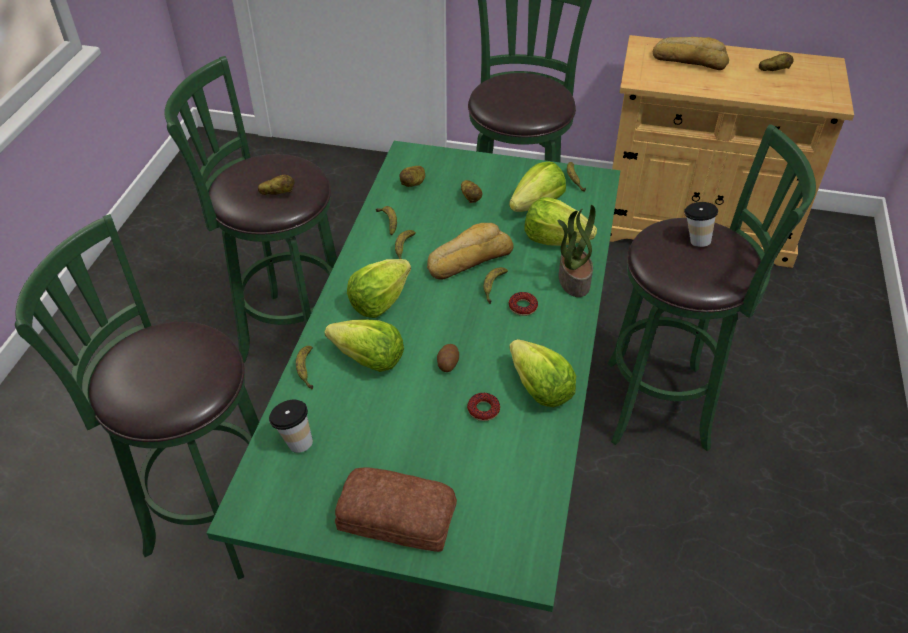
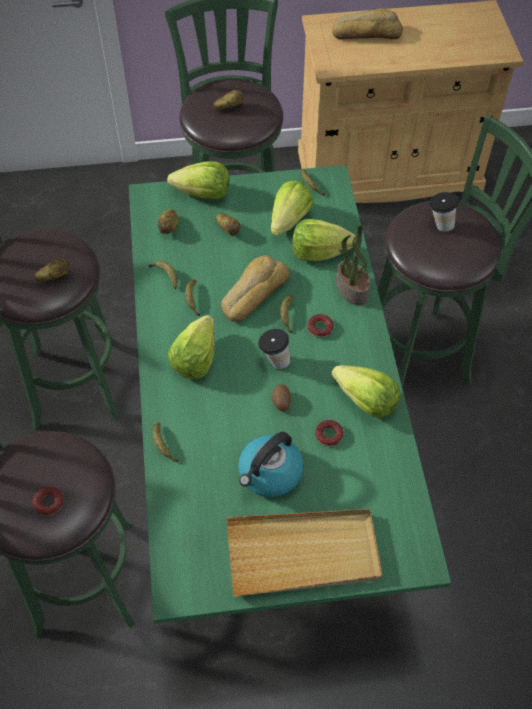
camera: 20 degrees left, 10 degrees up
cup [269,400,313,453] -> cup moved to [258,329,290,369]
lettuce [324,320,404,372] -> lettuce moved to [167,161,230,199]
bread [335,467,457,552] -> beige tray [226,509,382,597]
potato [759,53,794,71] -> potato moved to [213,90,244,111]
none -> donut [33,486,64,516]
none -> kettle [238,432,304,497]

